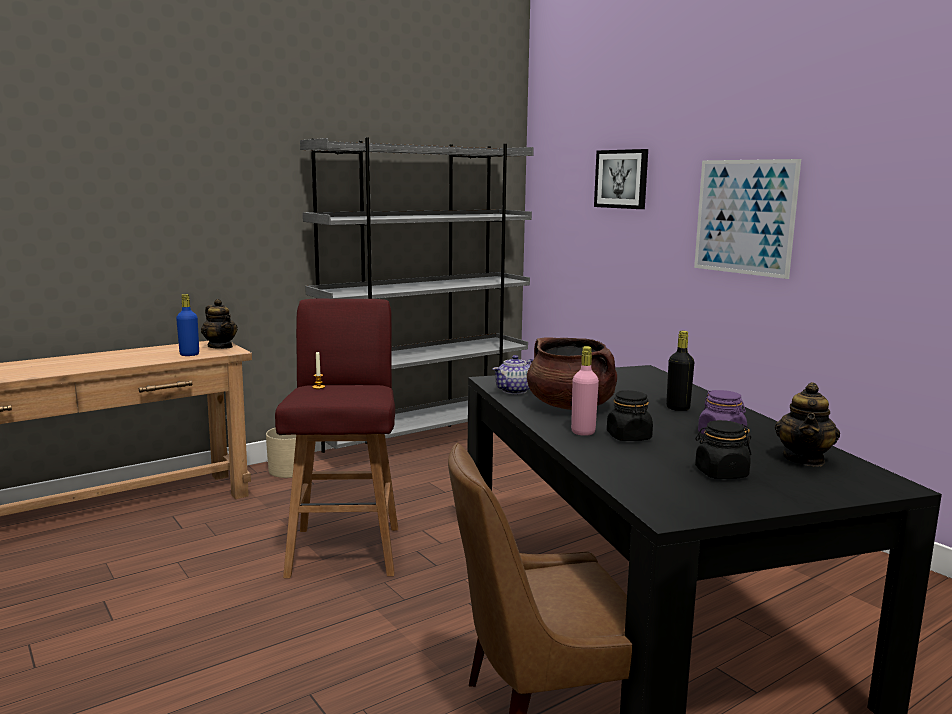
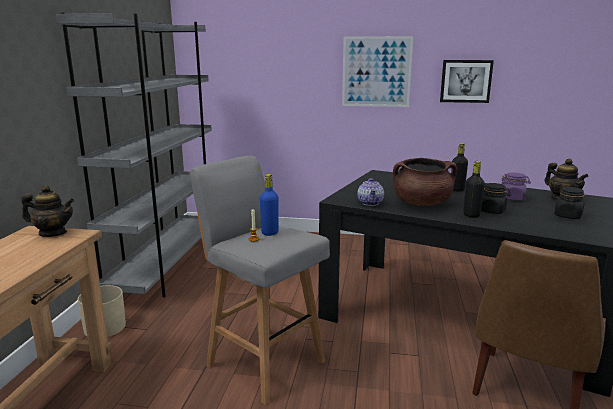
camera: 45 degrees left, 5 degrees up
blue bottle [176,294,199,356] -> blue bottle moved to [260,174,279,236]
red stool [275,298,398,578] -> grey stool [189,156,330,405]
pink bottle [571,346,599,436] -> black bottle [463,161,485,218]
picture [594,149,648,209] -> picture moved to [440,60,494,103]

